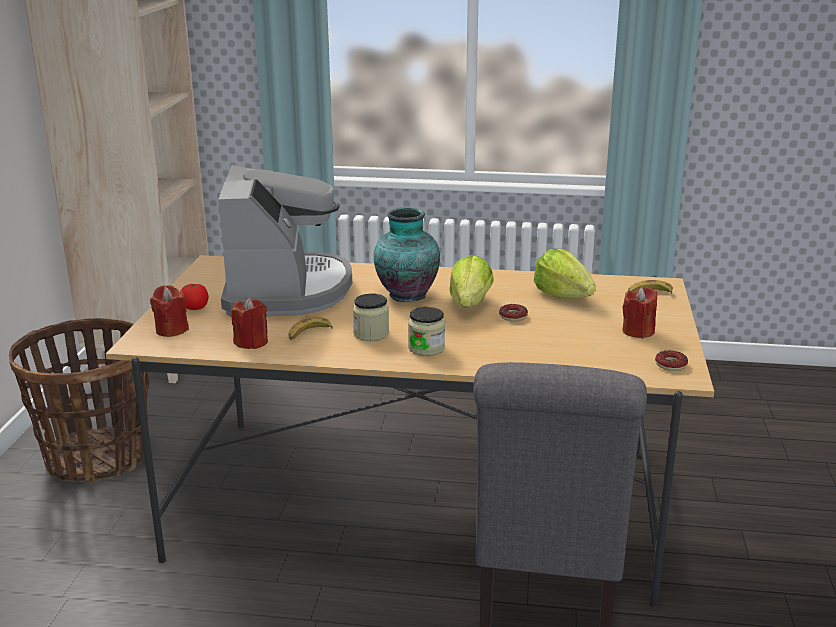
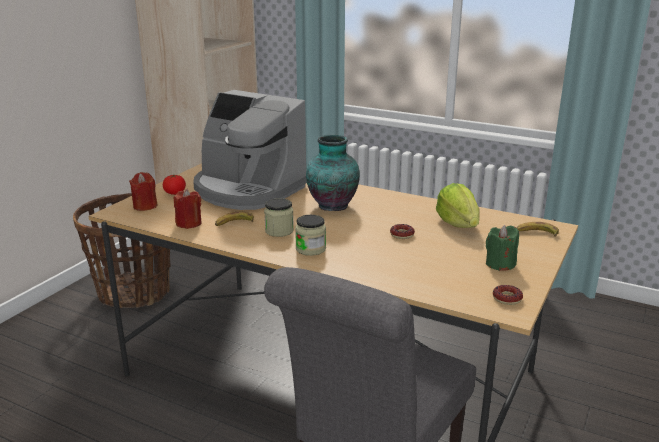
camera: 20 degrees right, 0 degrees up
coffee machine [218,165,352,317] -> coffee machine turned 105 degrees clockwise [193,90,307,210]
lettuce [449,255,494,308] -> none
red candle [622,287,657,338] -> green candle [486,225,519,271]

